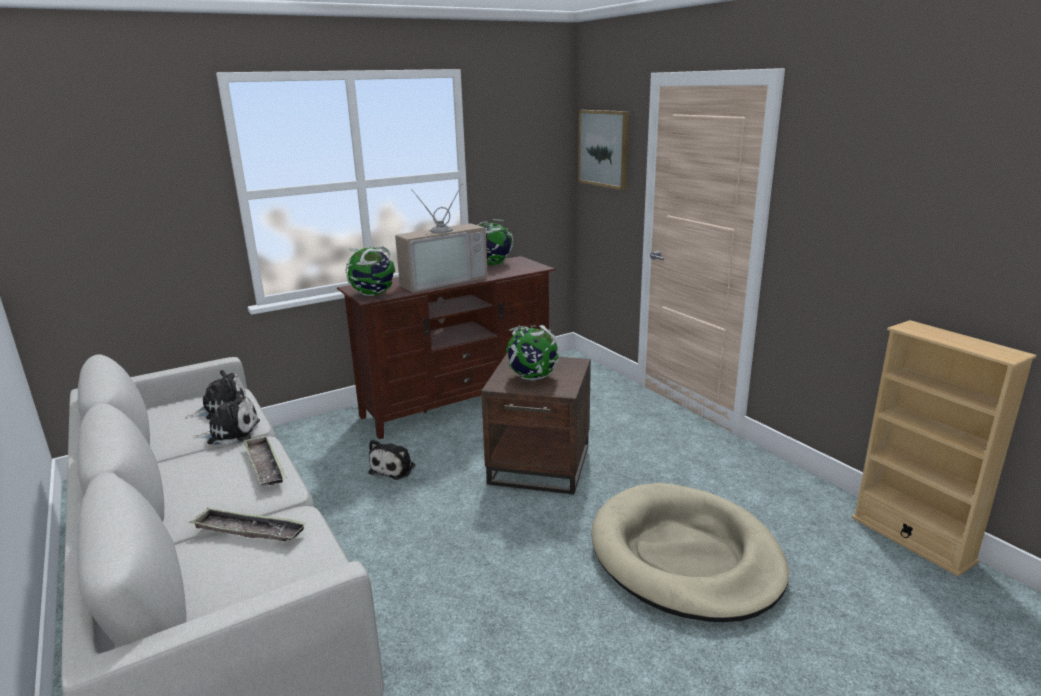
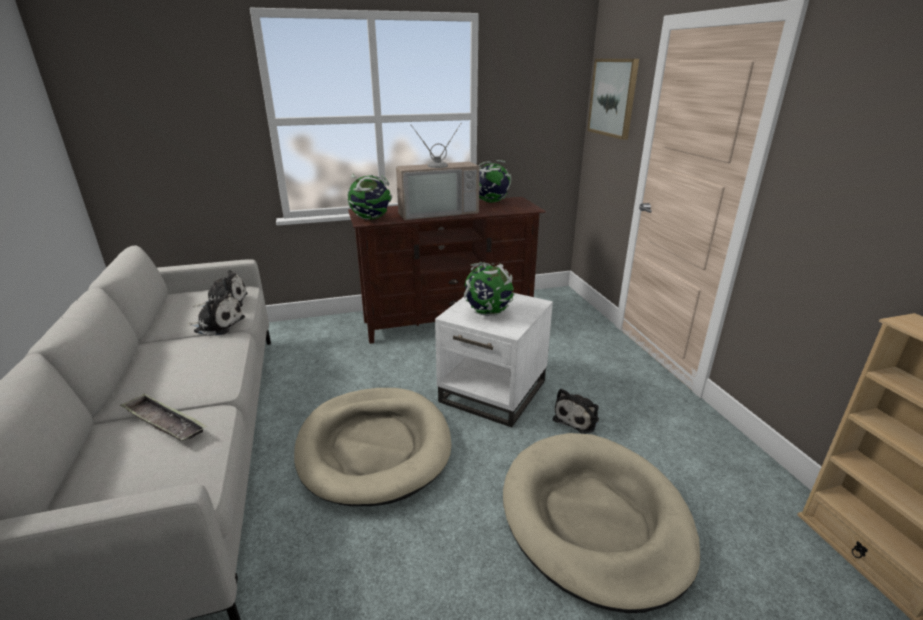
camera: 15 degrees right, 5 degrees up
tray [243,435,287,485] -> none
plush toy [368,440,416,480] -> plush toy moved to [553,389,599,434]
brown side table [481,353,591,494] -> white side table [435,293,553,427]
none -> beige dog bed [294,388,452,506]

